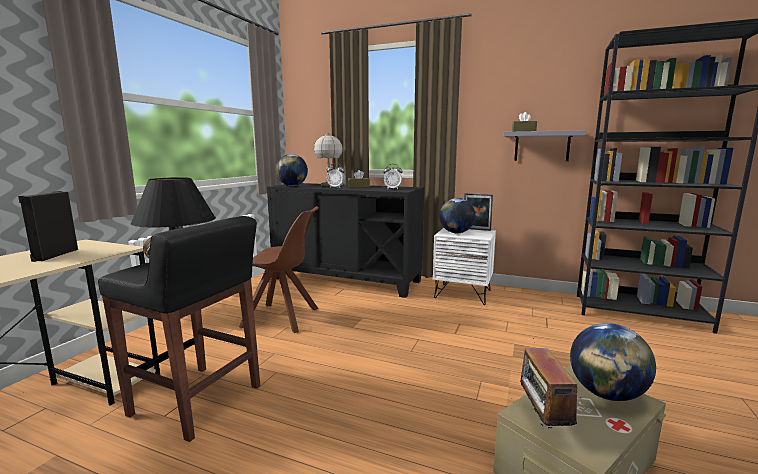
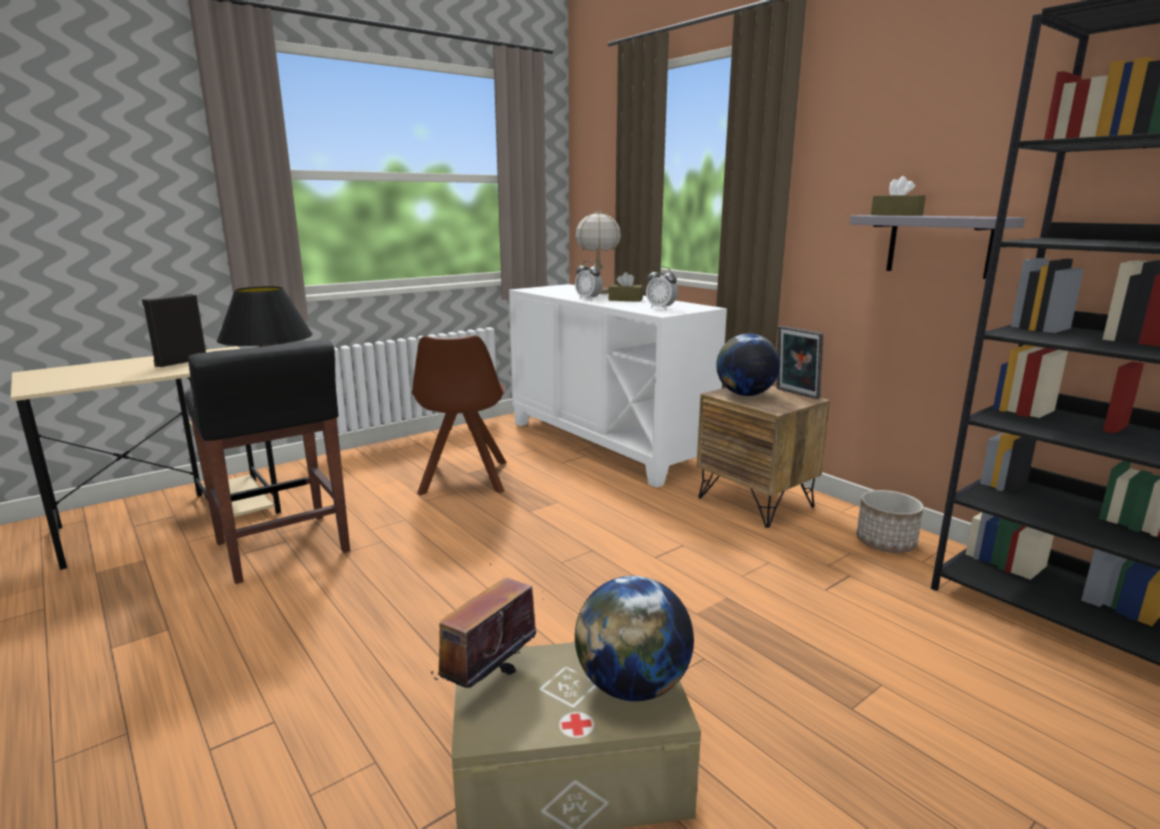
camera: 30 degrees right, 5 degrees up
brown chair [239,206,319,333] -> brown chair turned 45 degrees clockwise [412,335,507,496]
black cabinet [267,183,424,298] -> white cabinet [509,284,727,488]
globe [275,154,308,186] -> none
white nightstand [433,228,496,305] -> brown nightstand [697,386,830,528]
none -> planter [856,490,924,553]

